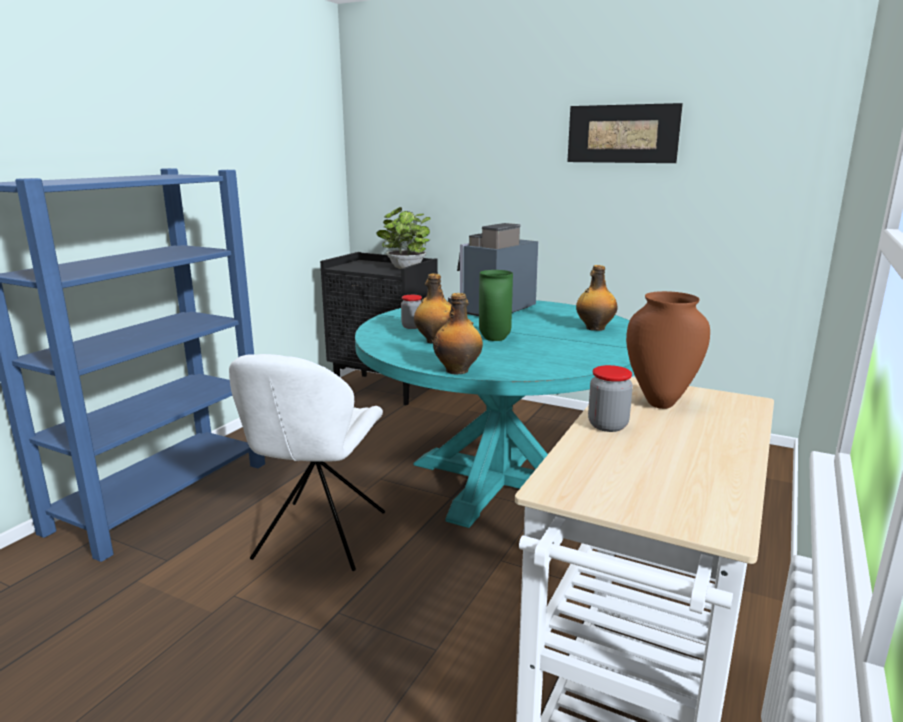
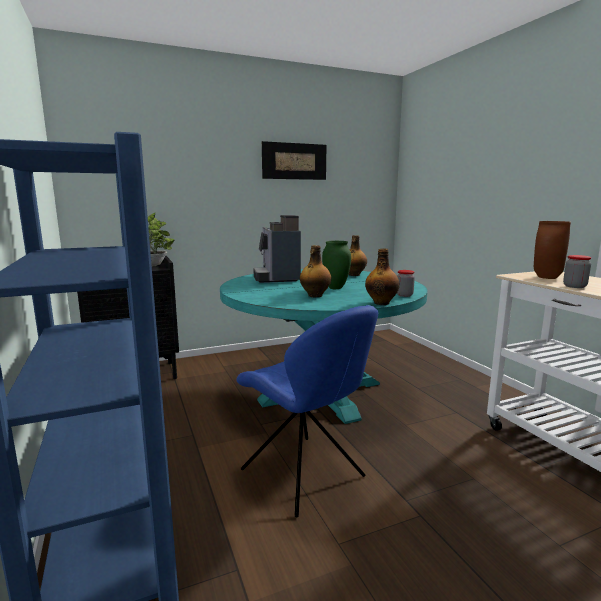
camera: 50 degrees left, 5 degrees down
white chair [229,354,385,571] -> blue chair [237,305,378,517]
jar [401,295,422,329] -> jar moved to [397,270,415,297]

